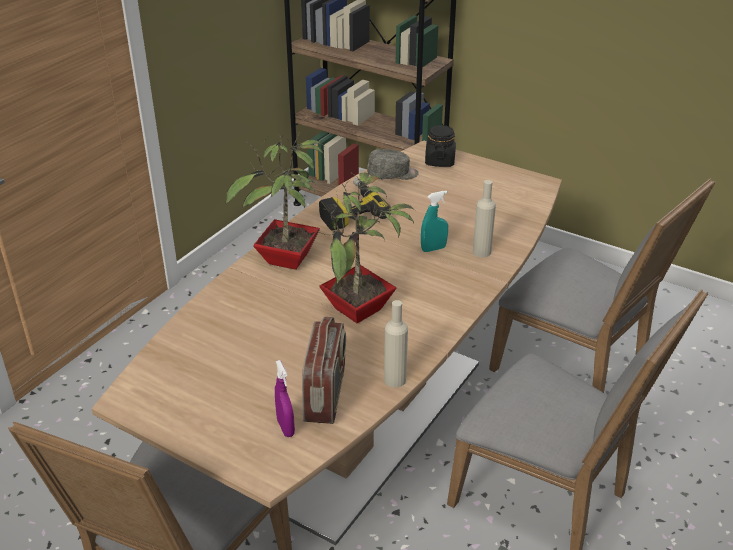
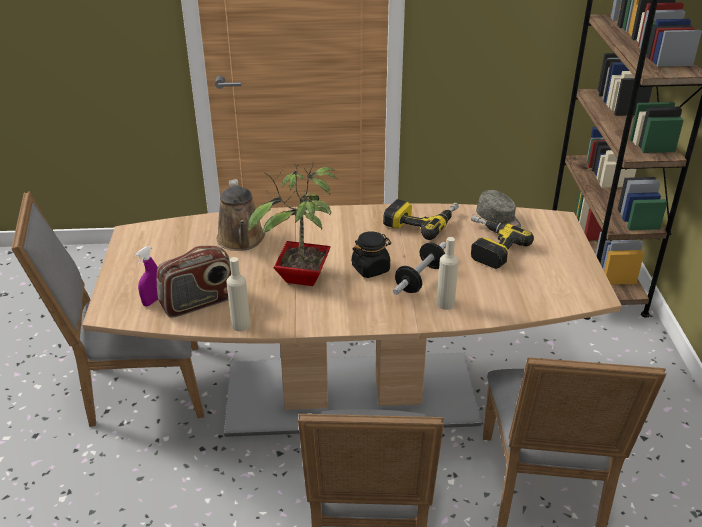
camera: 55 degrees right, 0 degrees up
potted plant [226,132,324,270] -> none
turquoise spray bottle [421,191,448,252] -> dumbbell [393,242,446,295]
black jar [425,125,456,167] -> black jar moved to [351,231,391,278]
none -> brown watering can [217,179,265,251]
none -> power drill [471,215,534,269]

